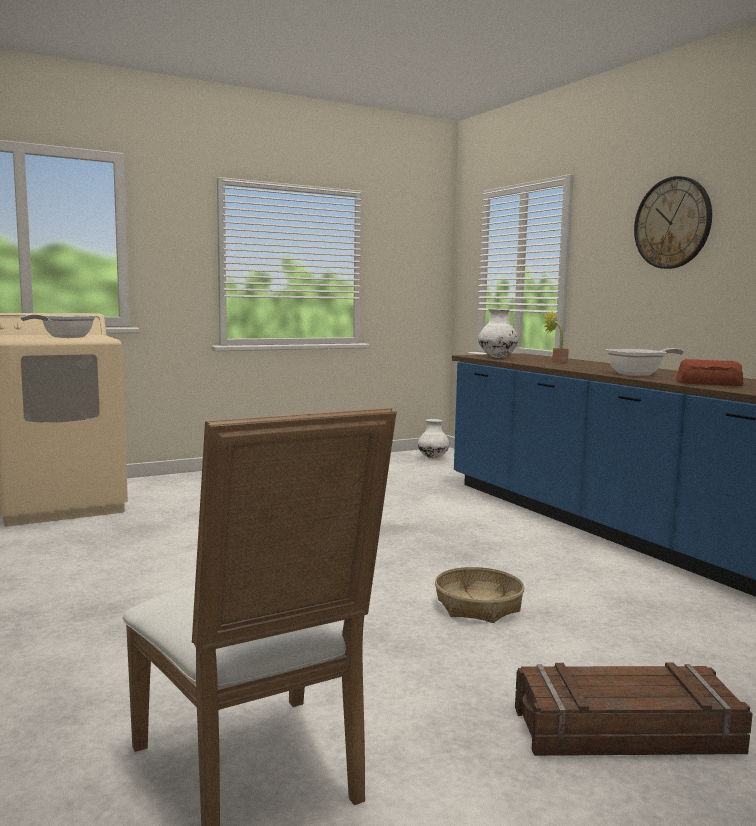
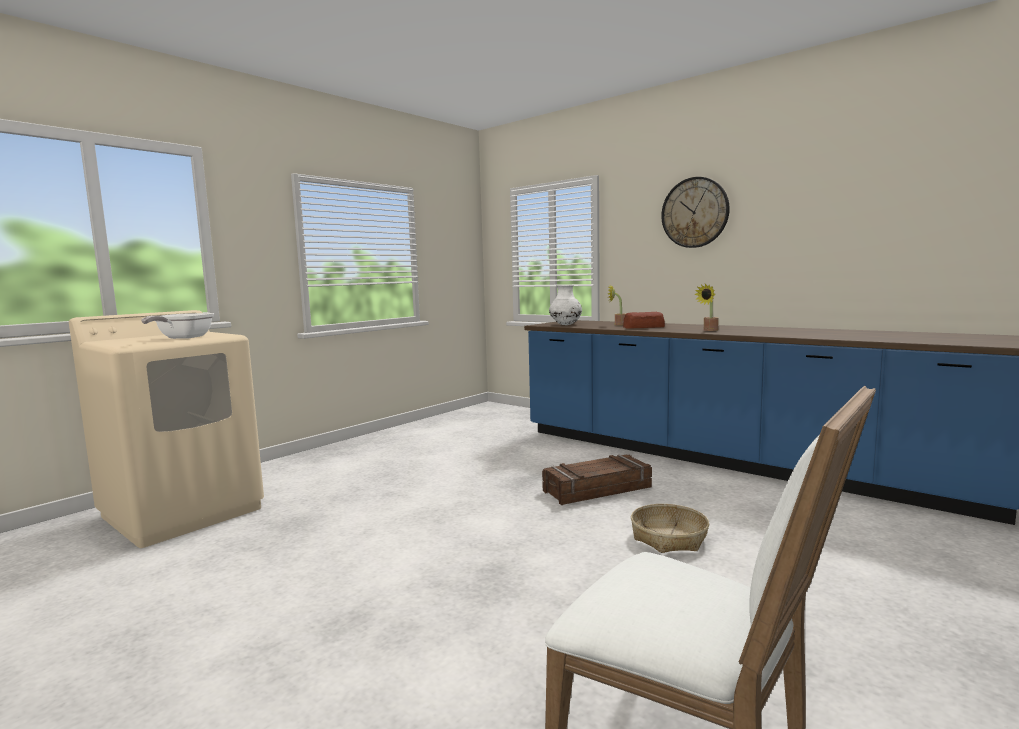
camera: 20 degrees left, 0 degrees up
white vase [418,419,450,458] -> none
crate [515,663,753,756] -> crate moved to [542,454,652,505]
frying pan [606,348,684,376] -> potted plant [694,284,719,331]
bread [676,359,743,386] -> bread moved to [623,312,665,329]

